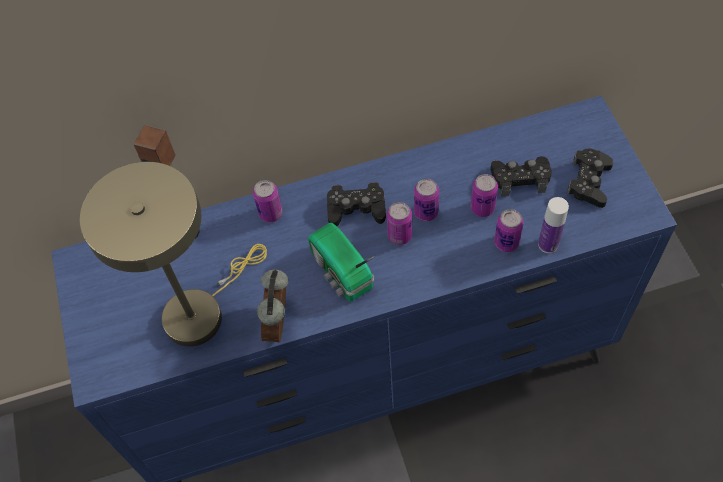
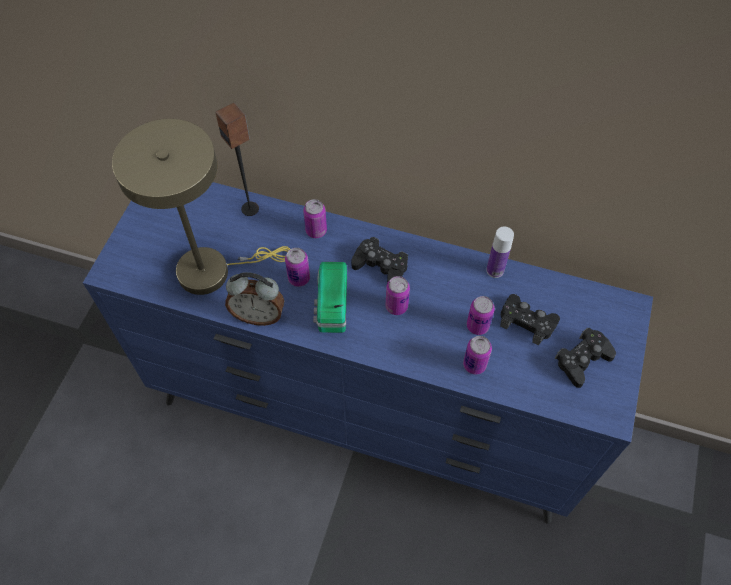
camera: 30 degrees right, 0 degrees up
alarm clock [257,270,288,342] -> alarm clock turned 120 degrees counterclockwise [225,272,284,326]
can [414,179,439,221] -> can moved to [285,248,310,287]
bottle [538,197,569,253] -> bottle moved to [486,226,514,278]

